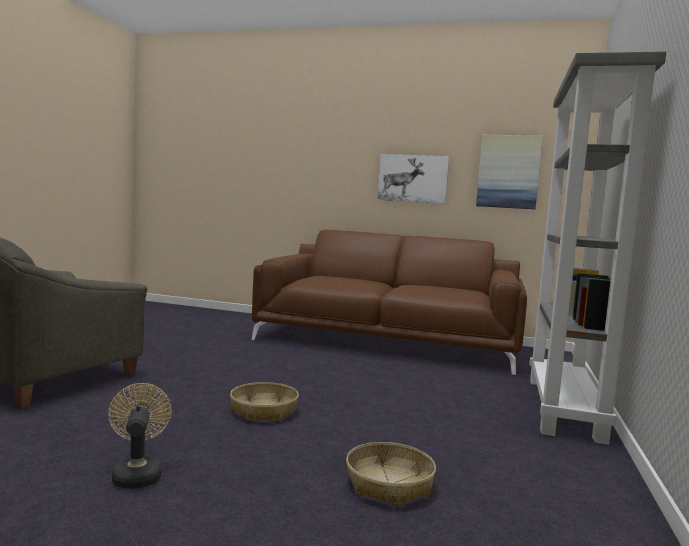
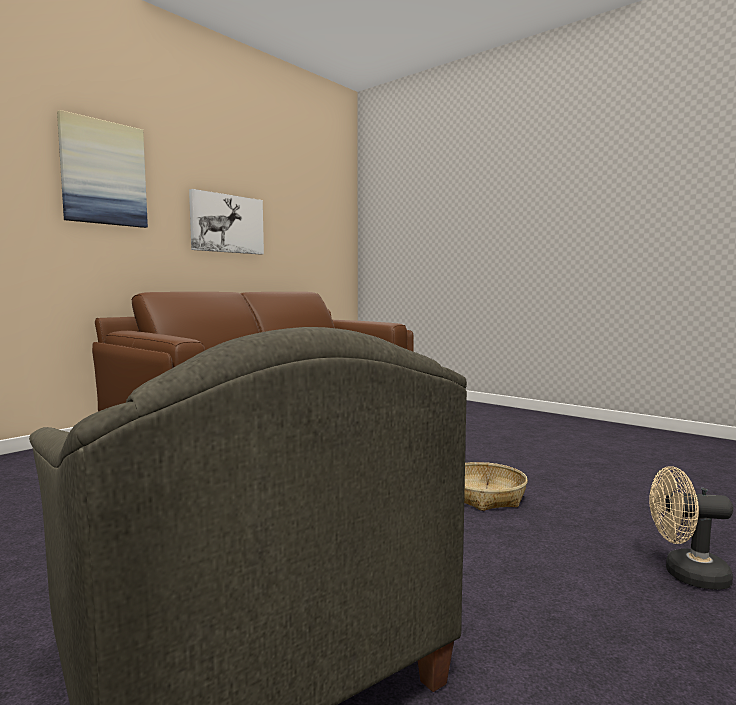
camera: 65 degrees left, 0 degrees up
basket [346,442,436,507] -> none
picture [476,135,543,209] -> picture moved to [57,110,148,228]
grey bookcase [529,51,666,445] -> none

